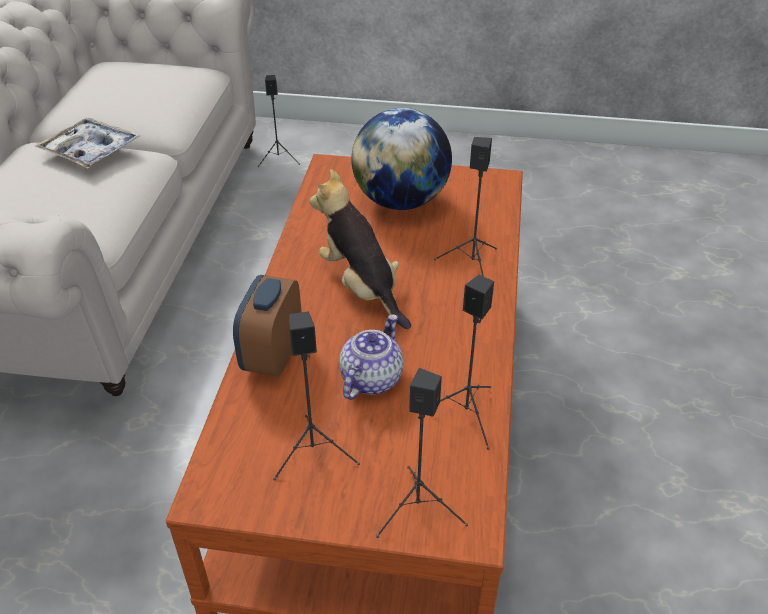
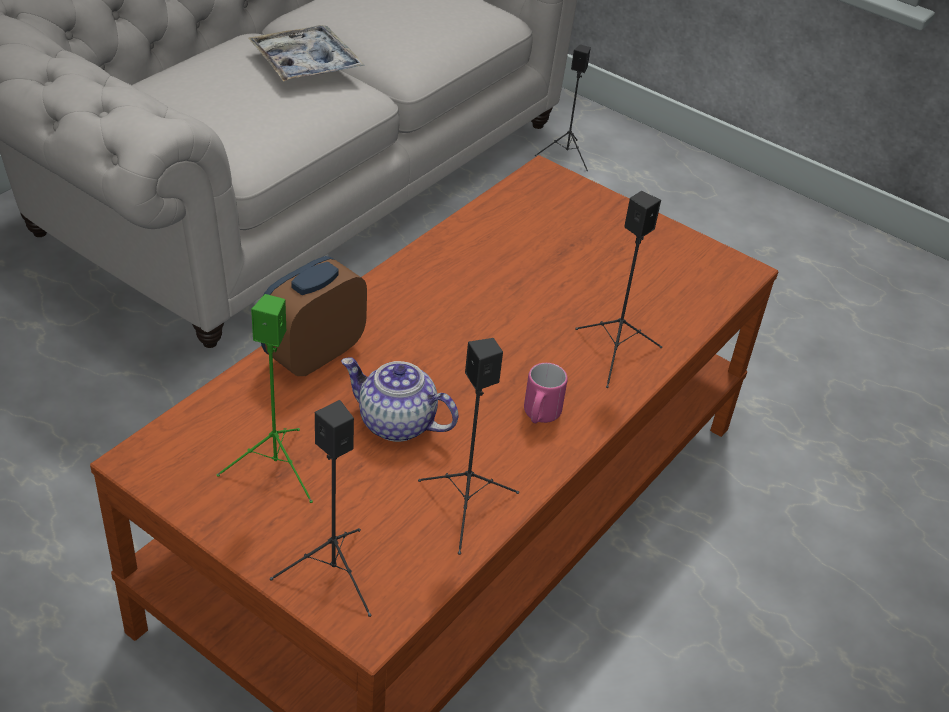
camera: 25 degrees right, 0 degrees up
black speaker [273,311,360,480] -> green speaker [217,294,313,503]
plush toy [310,169,411,329] -> none
teapot [339,314,403,400] -> teapot turned 120 degrees counterclockwise [341,357,458,442]
globe [352,108,452,210] -> none
none -> pink mug [524,363,568,423]

